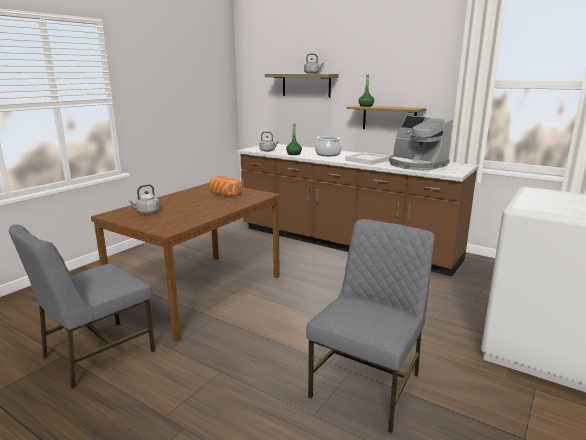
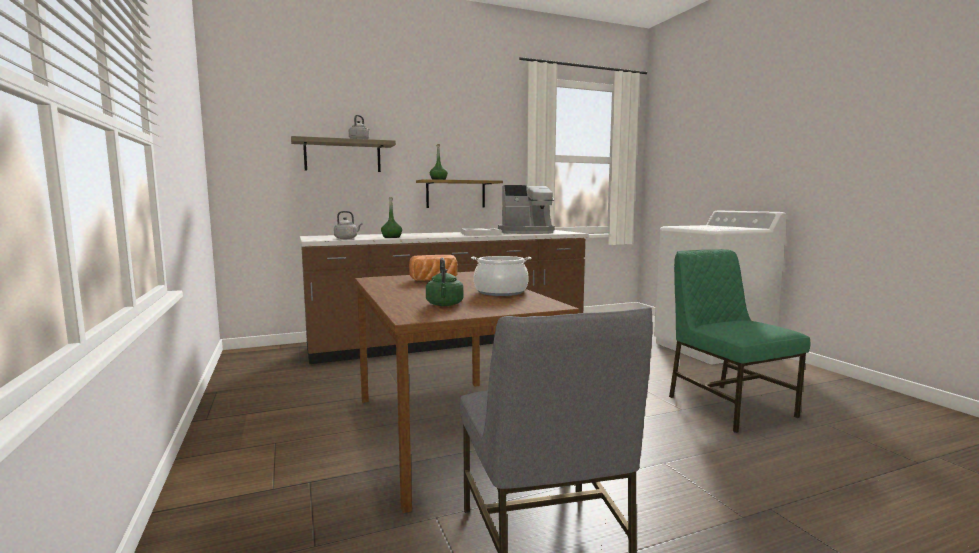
camera: 55 degrees left, 10 degrees down
grey kettle [128,184,160,214] -> green kettle [426,258,464,306]
grey chair [306,219,435,433] -> green chair [669,249,810,433]
cooking pot [315,135,342,156] -> cooking pot moved to [471,256,531,296]

